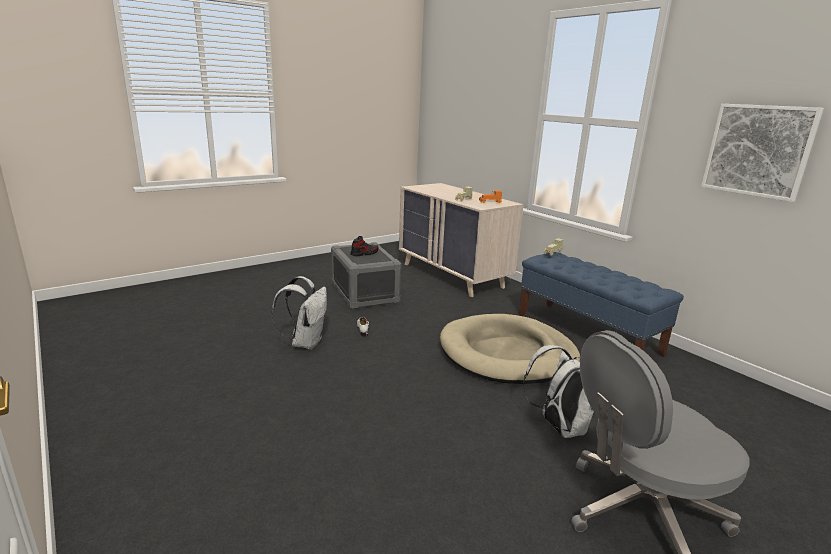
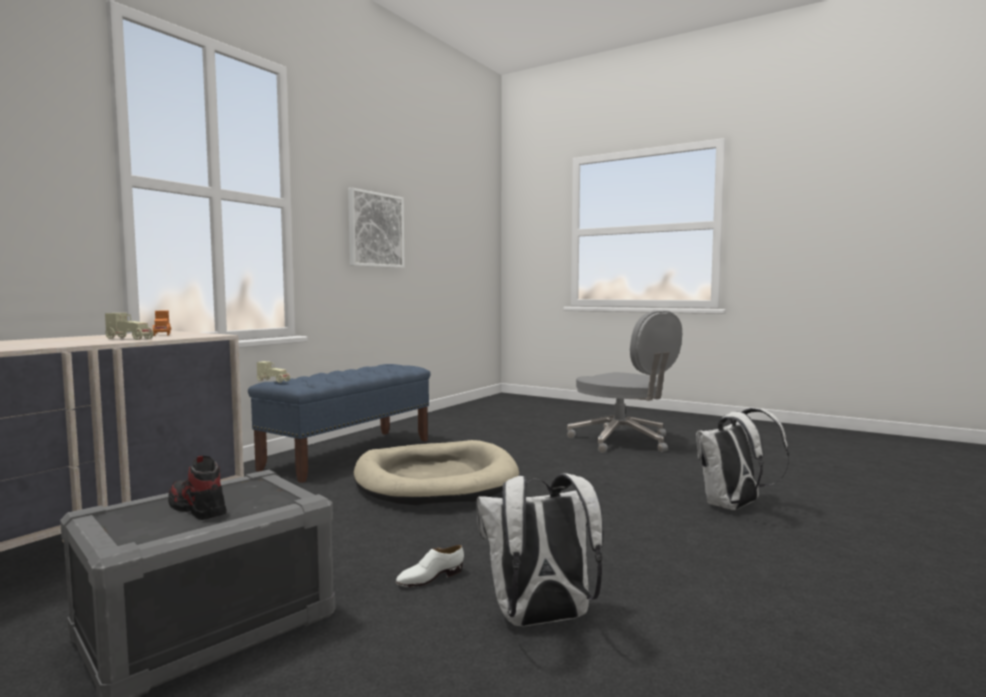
camera: 110 degrees left, 15 degrees down
white backpack [523,345,594,438] -> white backpack moved to [696,408,789,510]

